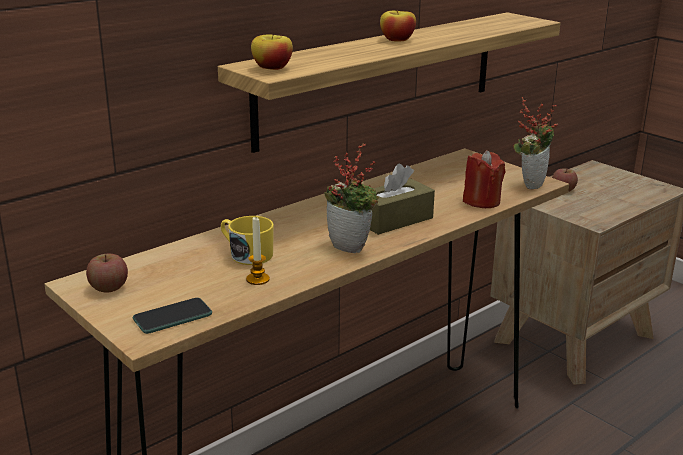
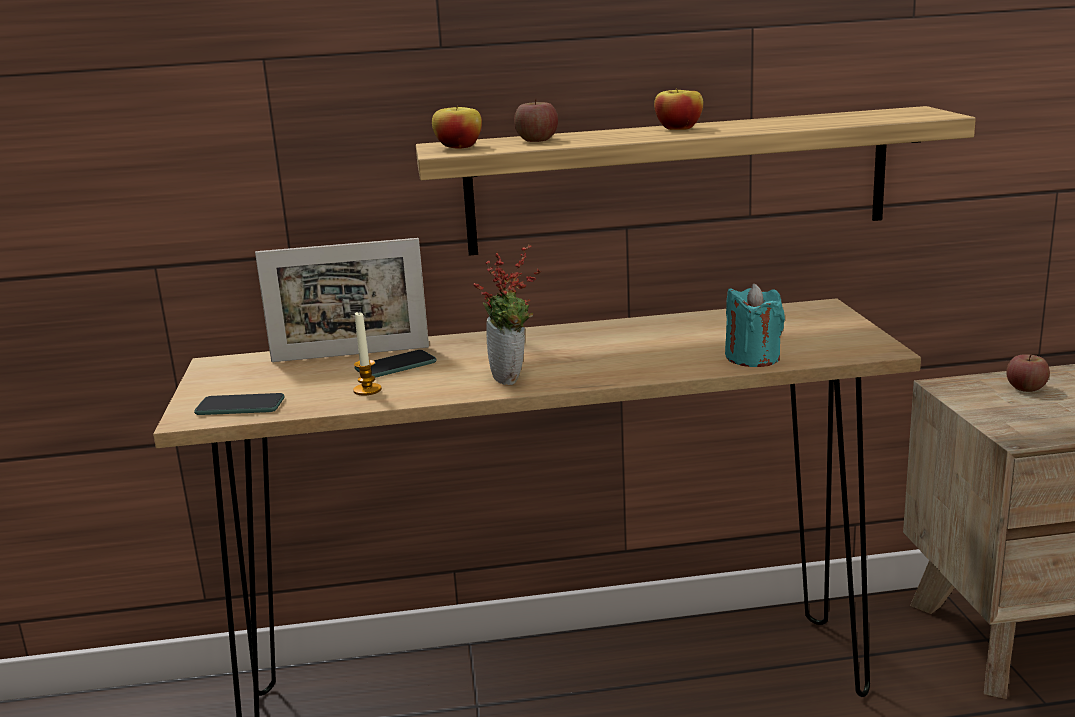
camera: 35 degrees right, 5 degrees down
apple [86,254,128,293] -> apple moved to [514,99,558,142]
yellow mug [221,216,274,265] -> phone [355,350,437,378]
brown tissue box [370,163,435,235] -> none
red candle [463,150,506,208] -> turquoise candle [725,284,785,367]
potted plant [513,97,558,190] -> none
none -> picture frame [255,238,429,362]

